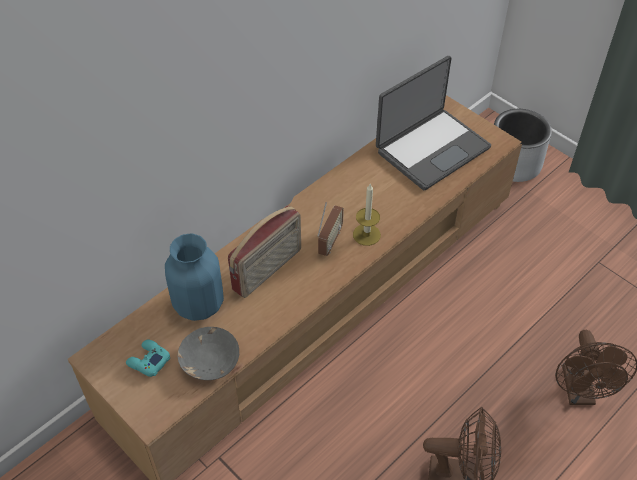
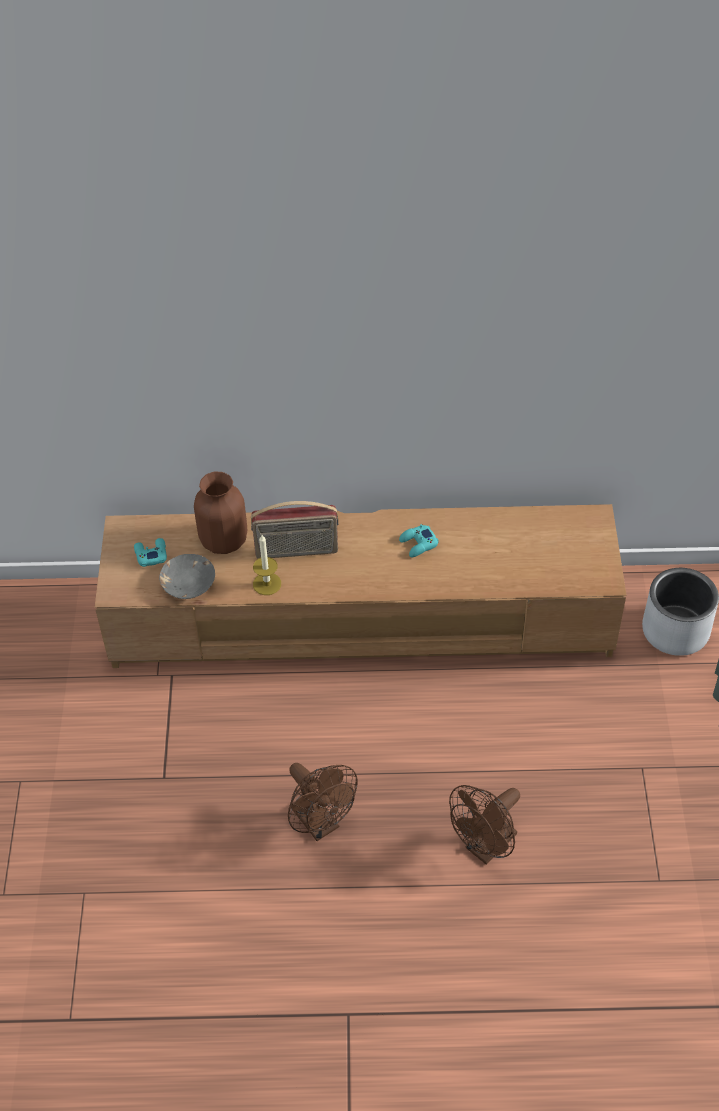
camera: 45 degrees right, 0 degrees up
blue vase [165,233,224,321] -> brown vase [194,472,247,554]
radio [317,202,344,256] -> none
candle [353,184,381,246] -> candle moved to [253,535,281,595]
laptop [376,56,491,190] -> none
none -> turquoise game controller [399,524,439,557]

